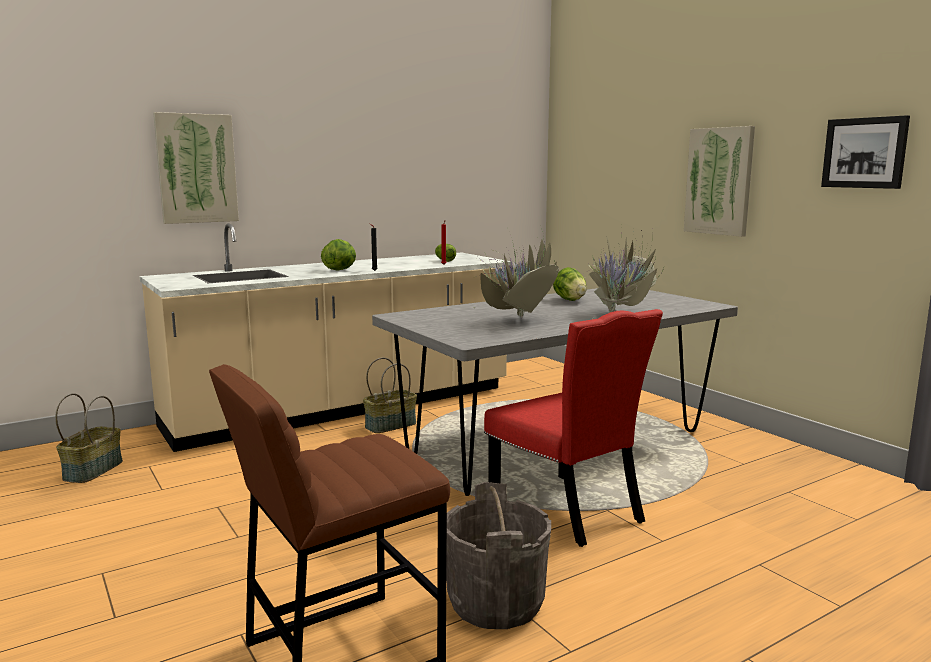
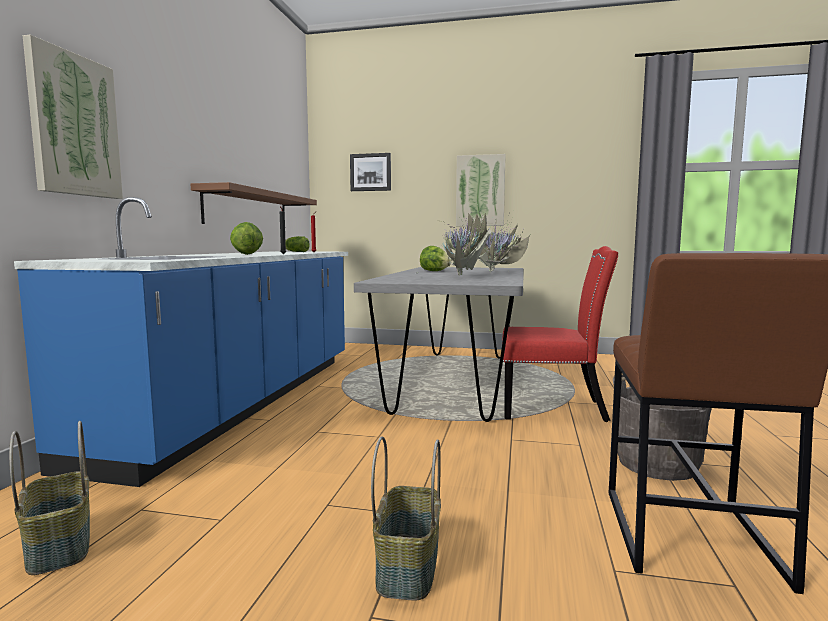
camera: 45 degrees left, 5 degrees down
beige counter [140,223,512,452] -> blue counter [14,197,348,487]
basket [363,357,417,433] -> basket moved to [371,436,441,601]
picture [821,115,910,189] -> picture moved to [350,153,391,191]
none -> brown shelf [191,182,317,224]

